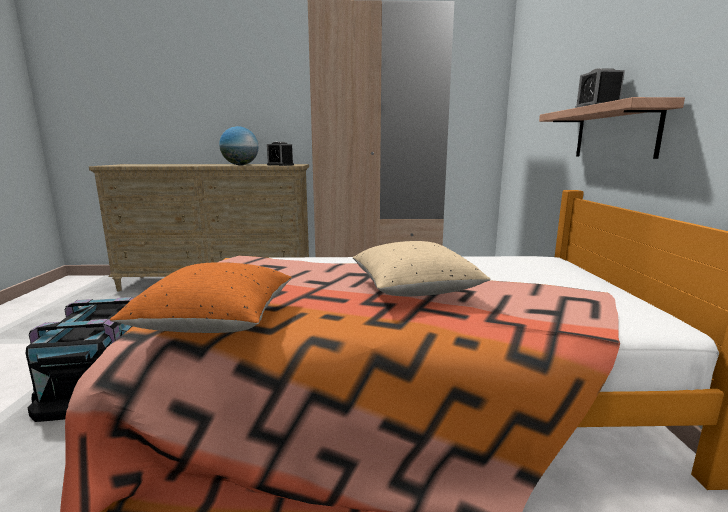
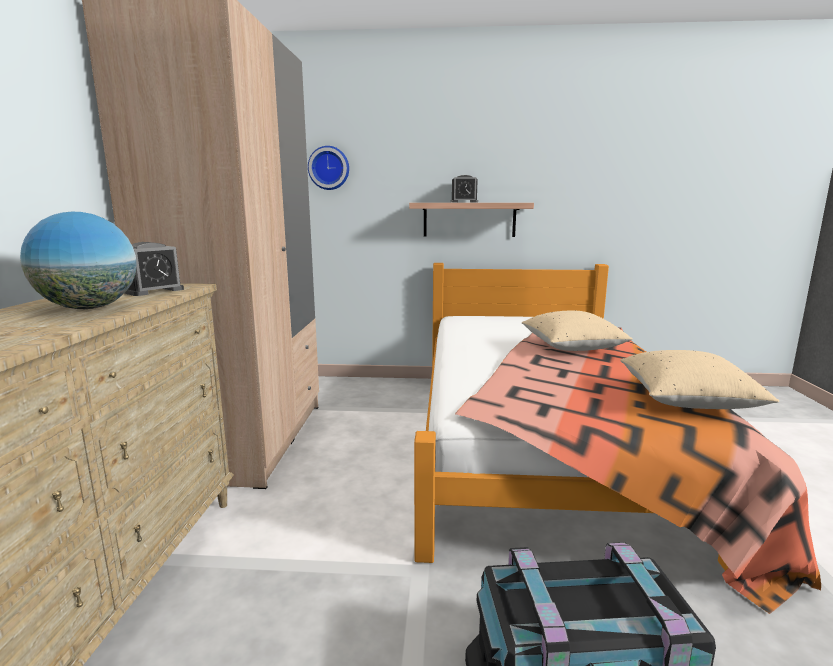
camera: 85 degrees left, 0 degrees up
orange pillow [110,262,292,333] -> beige pillow [620,350,780,409]
none -> wall clock [308,146,349,190]

